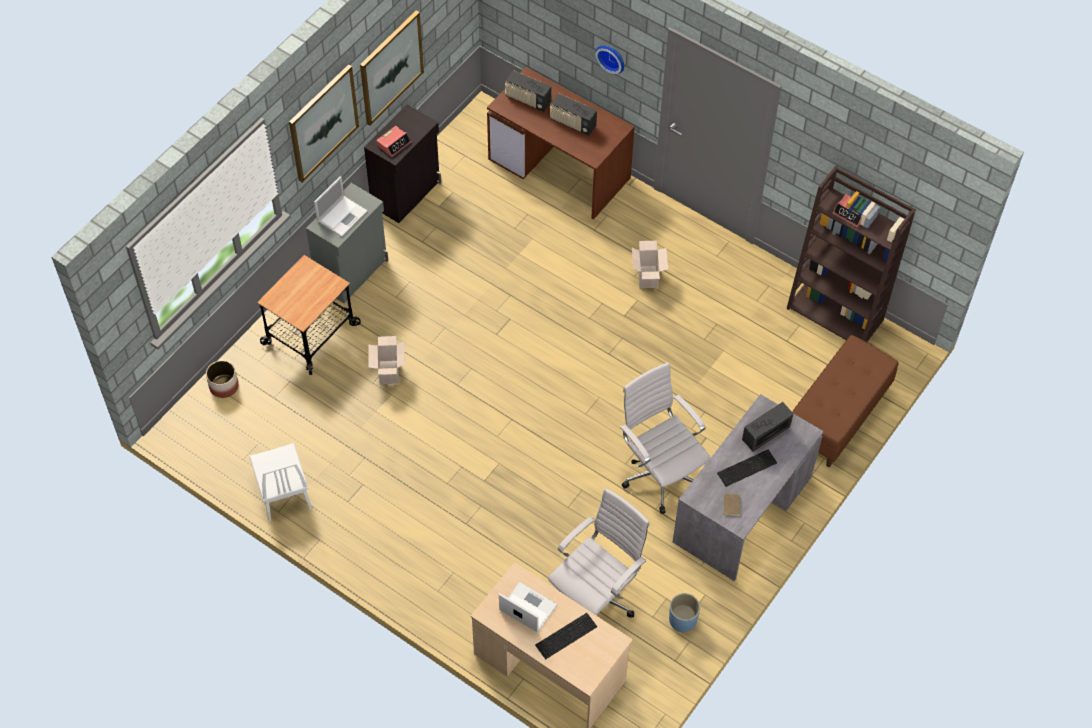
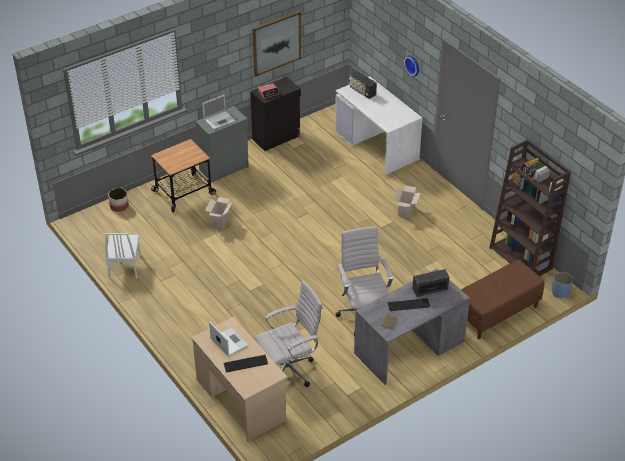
camera: 20 degrees right, 15 degrees down
picture [289,64,359,182] -> none
brown desk [487,67,635,219] -> white desk [335,76,423,175]
radio [550,93,597,136] -> none
blue planter [669,593,700,632] -> blue planter moved to [552,272,573,298]

